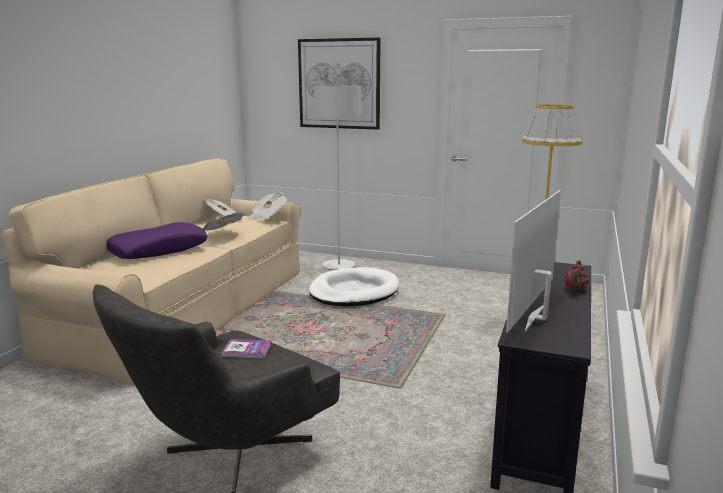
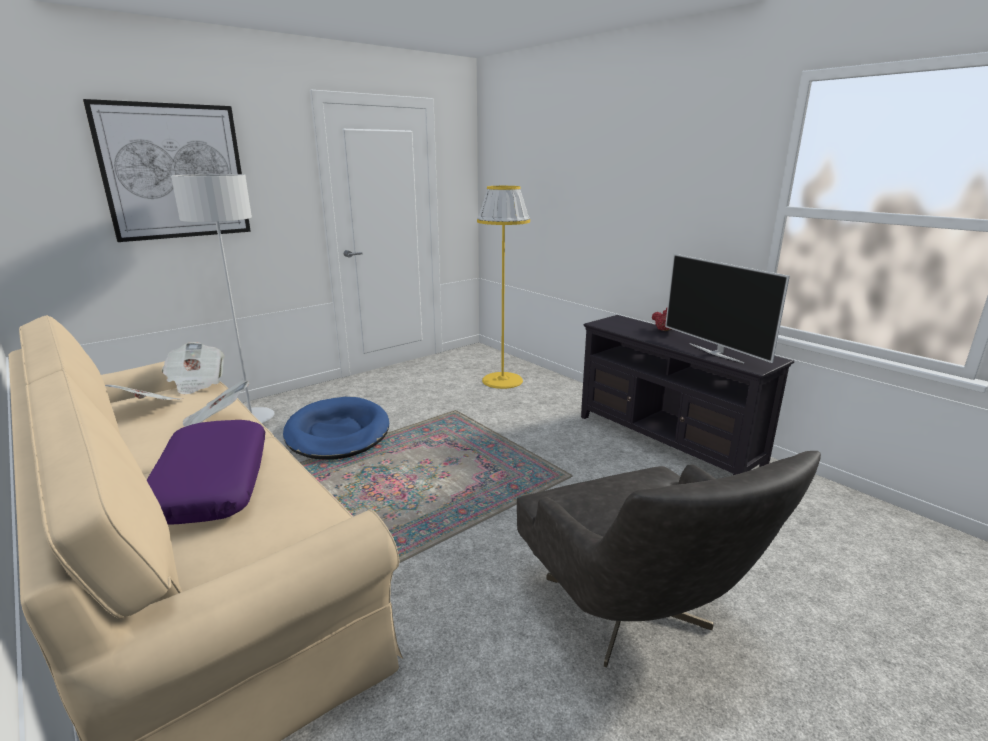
camera: 60 degrees left, 5 degrees up
book [221,339,271,358] -> none
white dog bed [309,267,399,306] -> blue dog bed [283,397,389,460]

